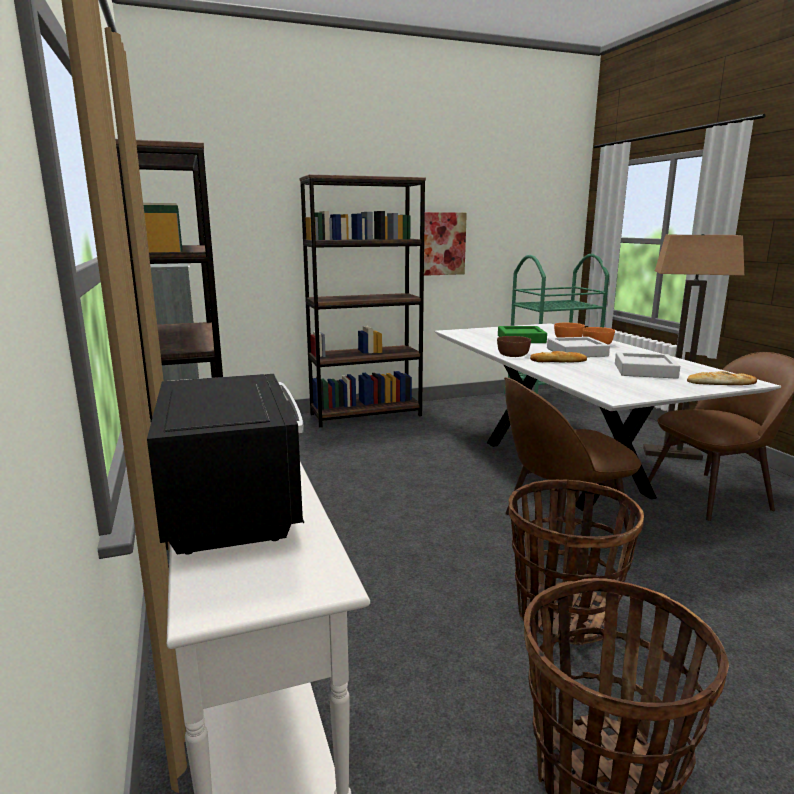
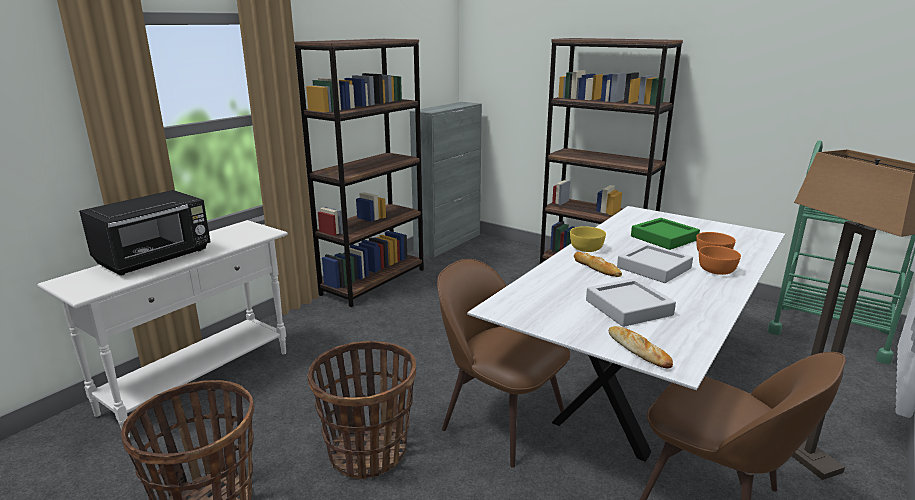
camera: 55 degrees right, 5 degrees up
picture [424,212,467,276] -> none
brown bowl [497,336,531,357] -> yellow bowl [570,226,606,252]

